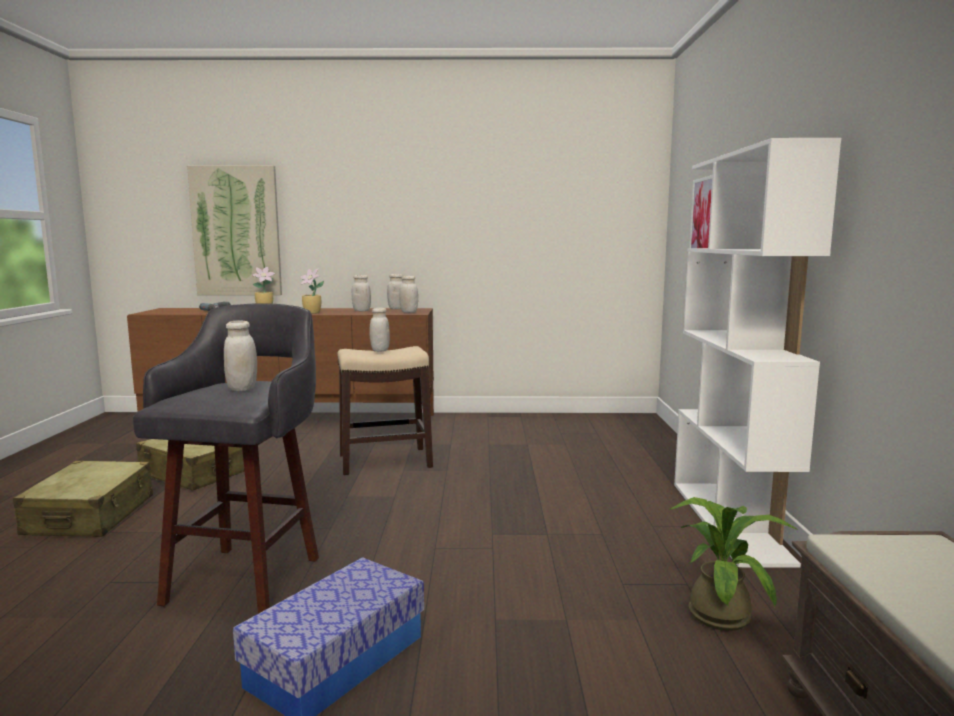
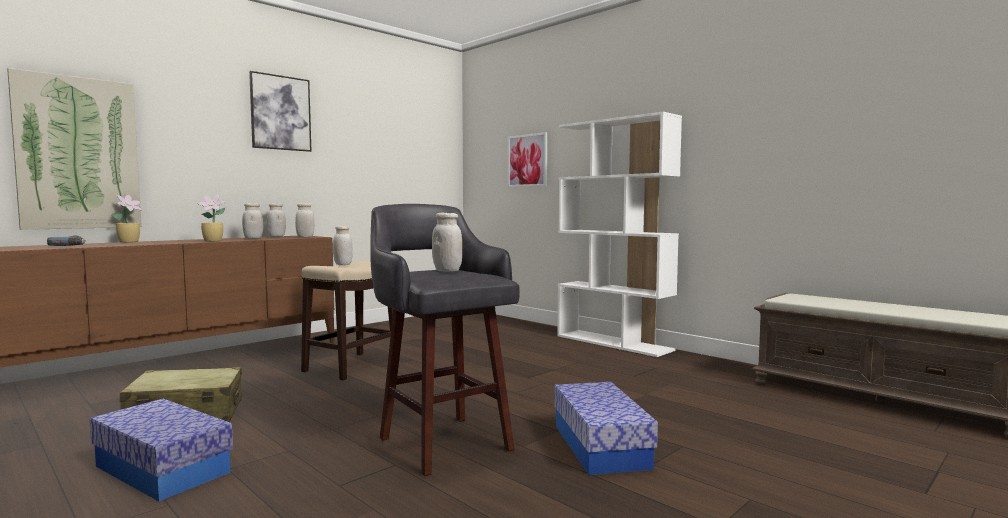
camera: 45 degrees left, 5 degrees down
beige suitcase [13,461,153,537] -> storage box [90,399,233,502]
potted plant [670,497,797,631] -> none
none -> picture [249,71,311,152]

